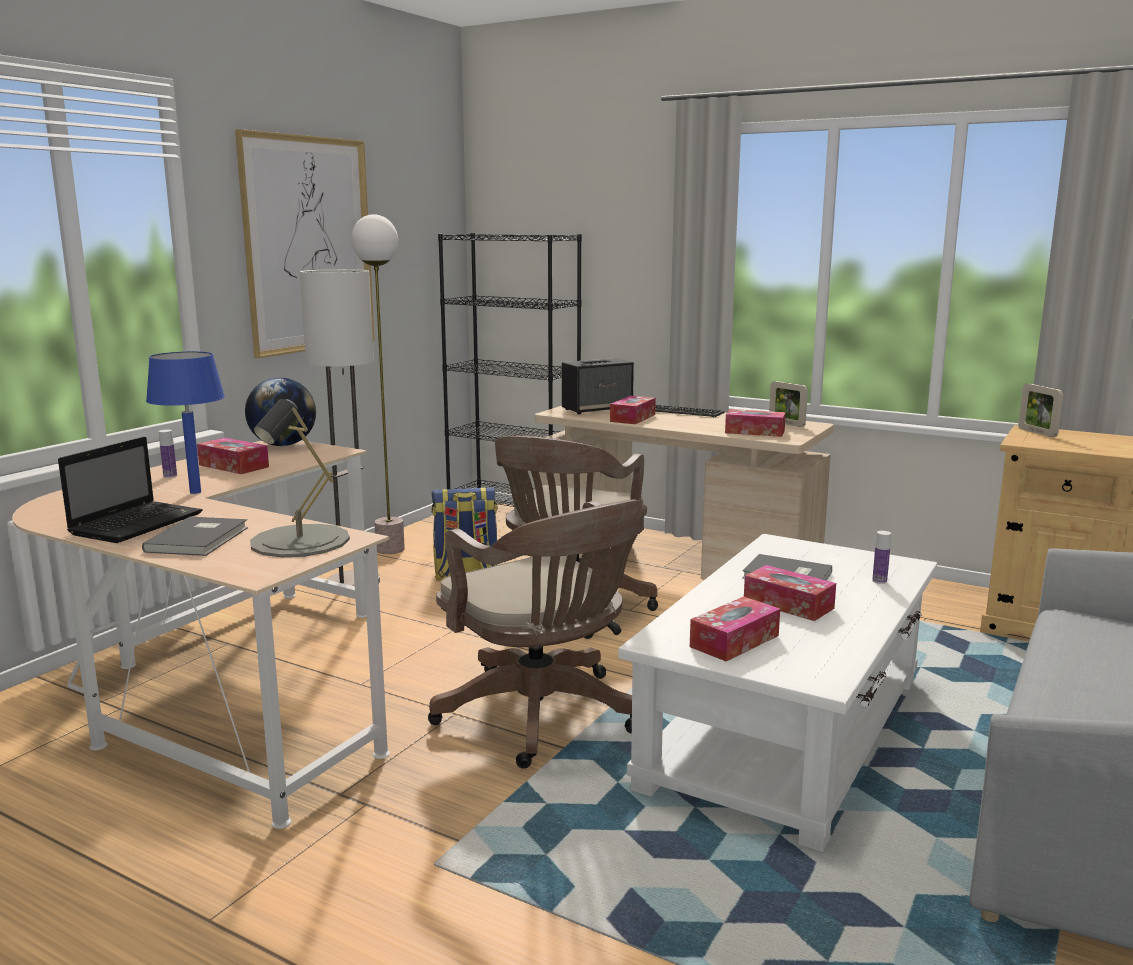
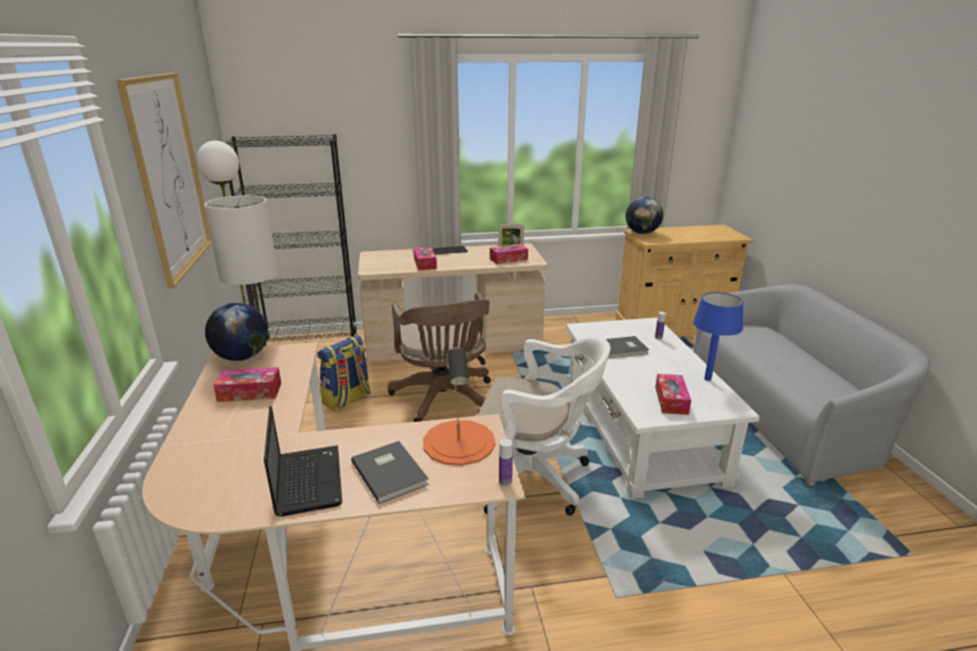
camera: 40 degrees left, 10 degrees up
blue table lamp [146,351,225,494] -> blue table lamp moved to [693,292,743,381]
bottle [159,430,177,478] -> bottle moved to [499,439,513,486]
grey table lamp [250,399,350,557] -> orange table lamp [423,347,496,466]
brown office chair [428,500,643,769] -> white office chair [477,336,610,516]
speaker [562,358,634,414] -> none
tissue box [744,565,836,621] -> none
picture frame [1018,384,1063,437] -> globe [626,197,663,234]

